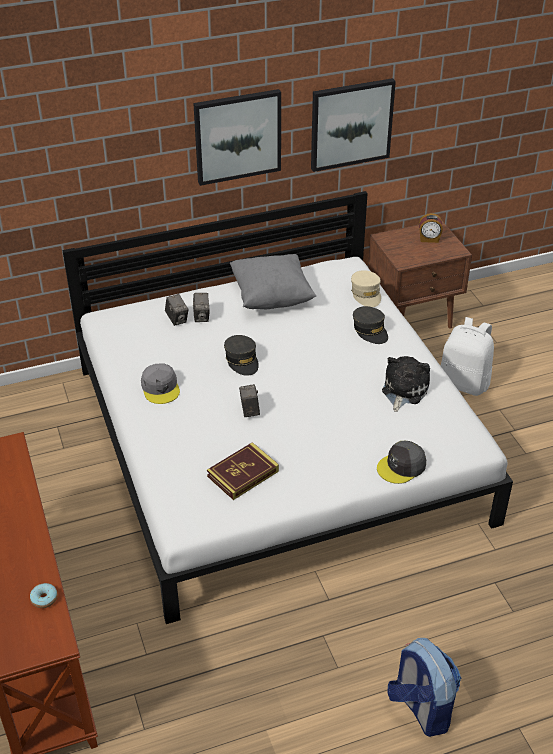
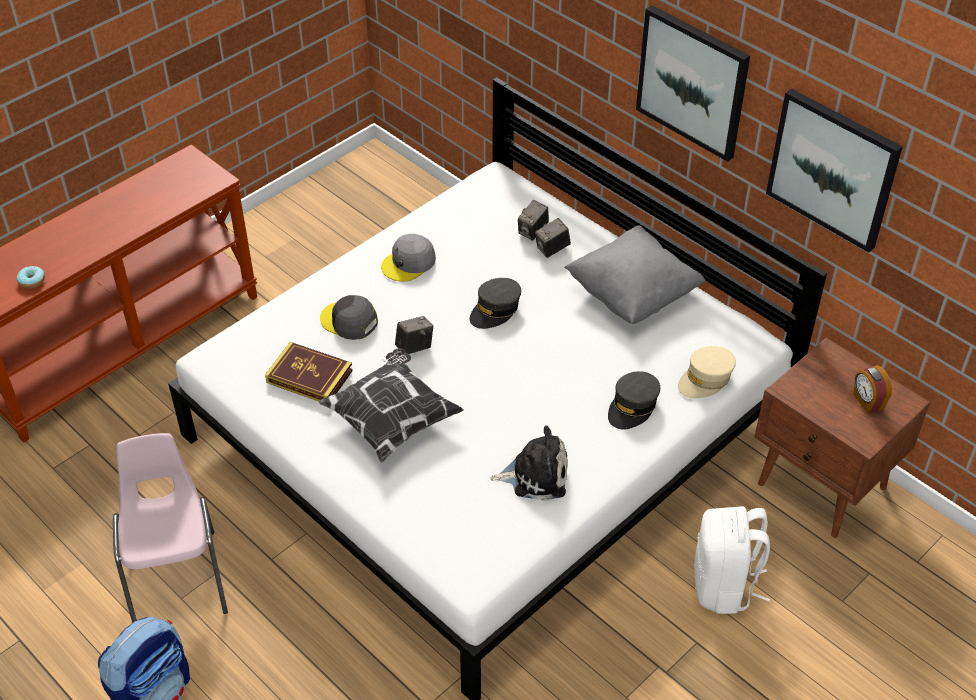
camera: 65 degrees right, 5 degrees up
grey cap [377,441,426,484] -> grey cap moved to [320,295,378,340]
none -> pink chair [113,433,228,623]
none -> pillow [319,348,464,462]

